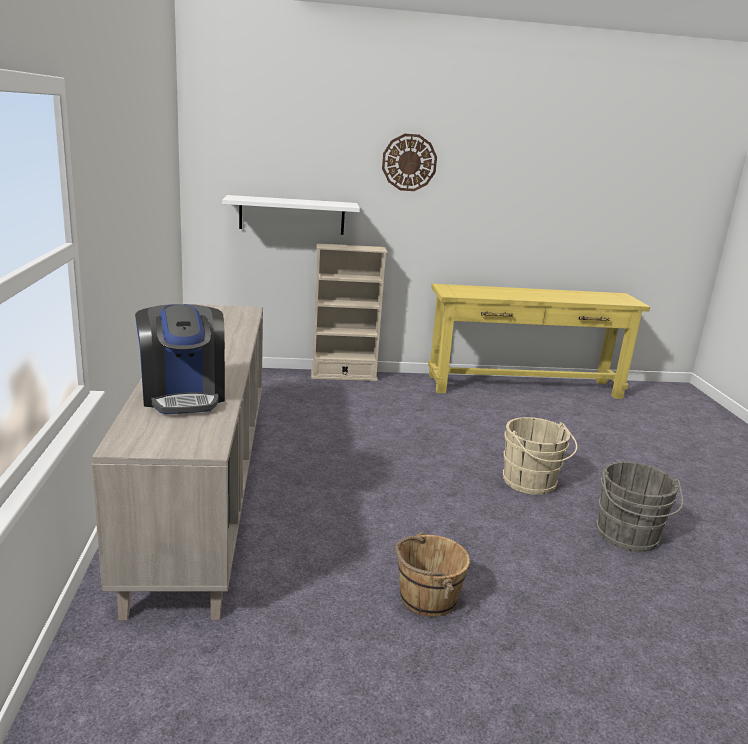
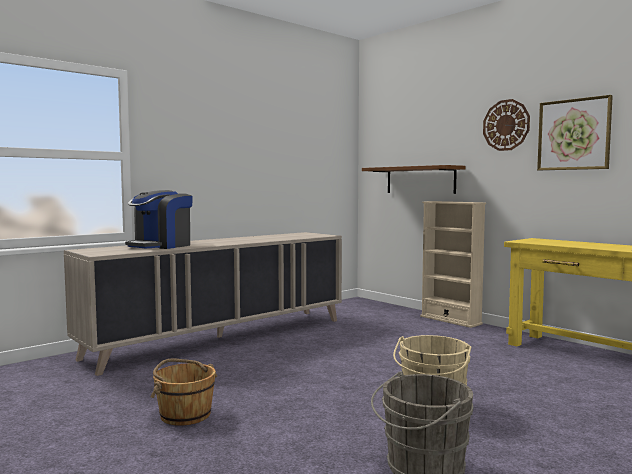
camera: 55 degrees right, 15 degrees down
white shelf [222,195,360,235] -> brown shelf [362,165,466,194]
none -> picture [537,95,613,170]

